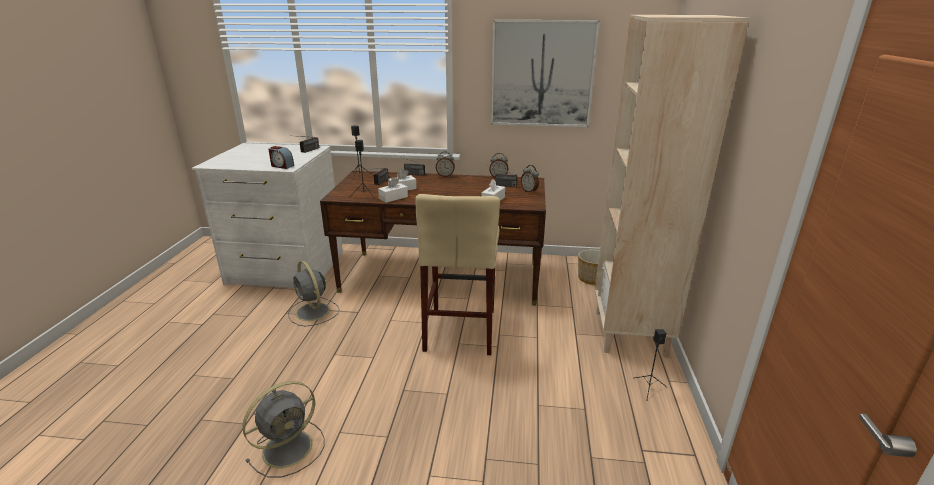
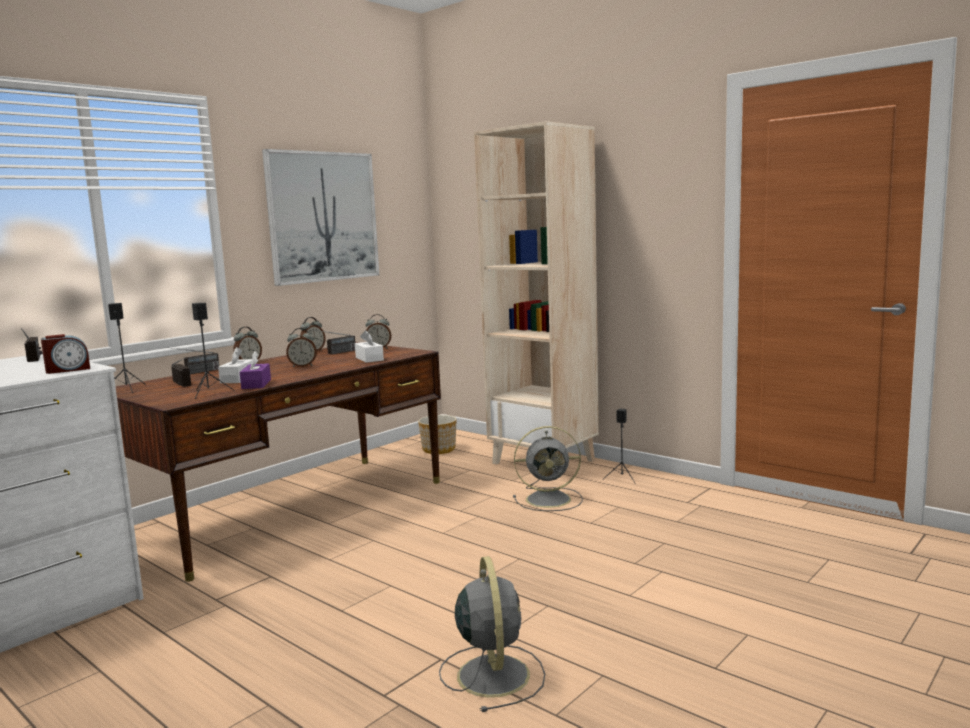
camera: 55 degrees left, 15 degrees down
grey fan [288,261,339,326] -> grey fan moved to [513,426,582,511]
white tissue box [378,177,408,203] -> purple tissue box [240,351,271,389]
beige stool [415,194,500,355] -> none
none -> alarm clock [286,328,317,367]

